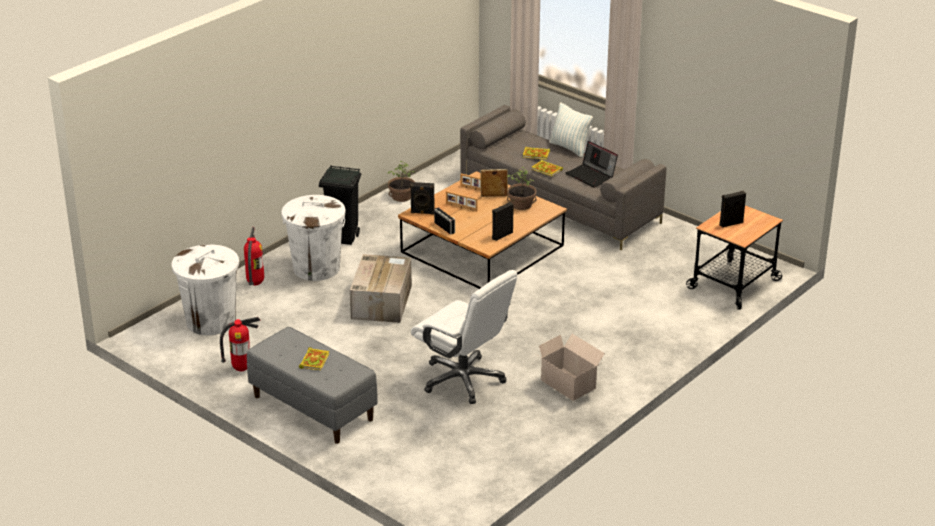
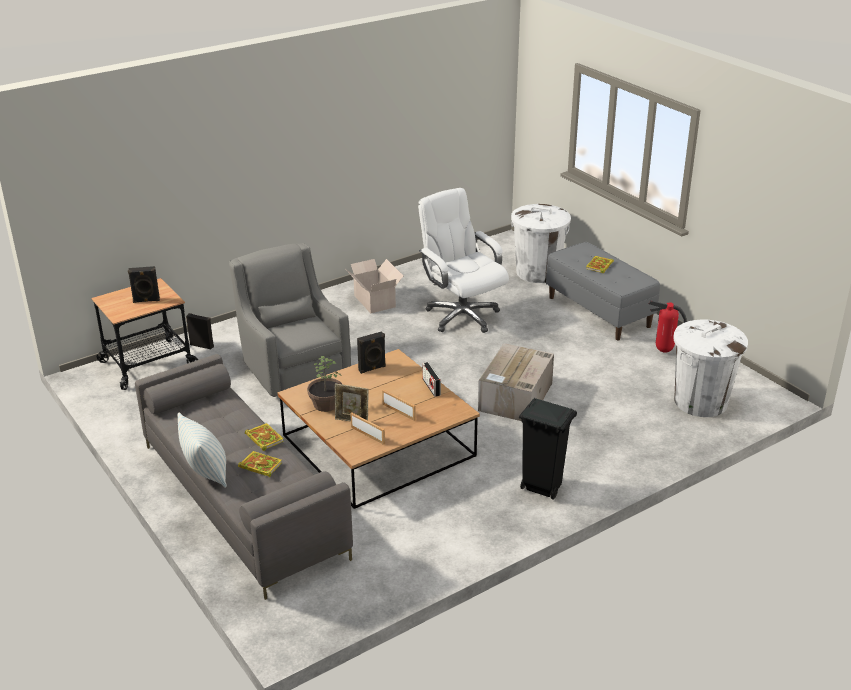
camera: 165 degrees left, 0 degrees up
fire extinguisher [244,227,264,285] -> none
white trash can [282,195,345,281] -> white trash can moved to [511,204,571,283]
potted plant [388,161,415,202] -> none
black speaker [410,182,435,215] -> black speaker moved to [186,313,214,350]
laptop [566,141,618,188] -> none
none -> grey armchair [229,243,351,397]

